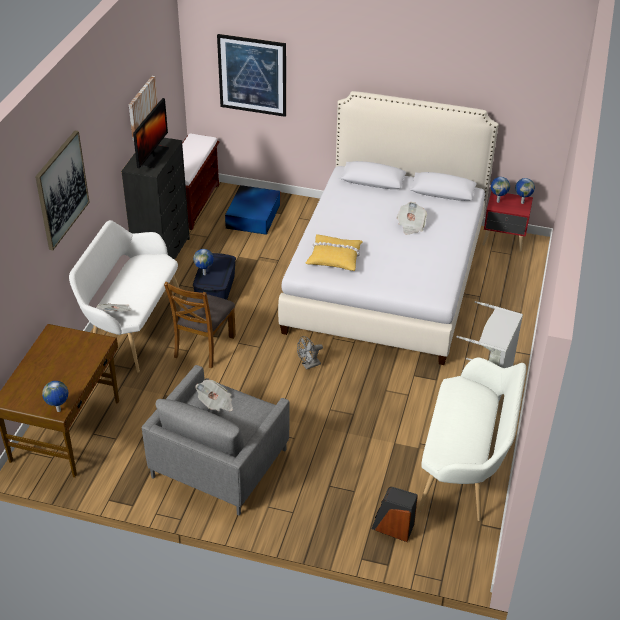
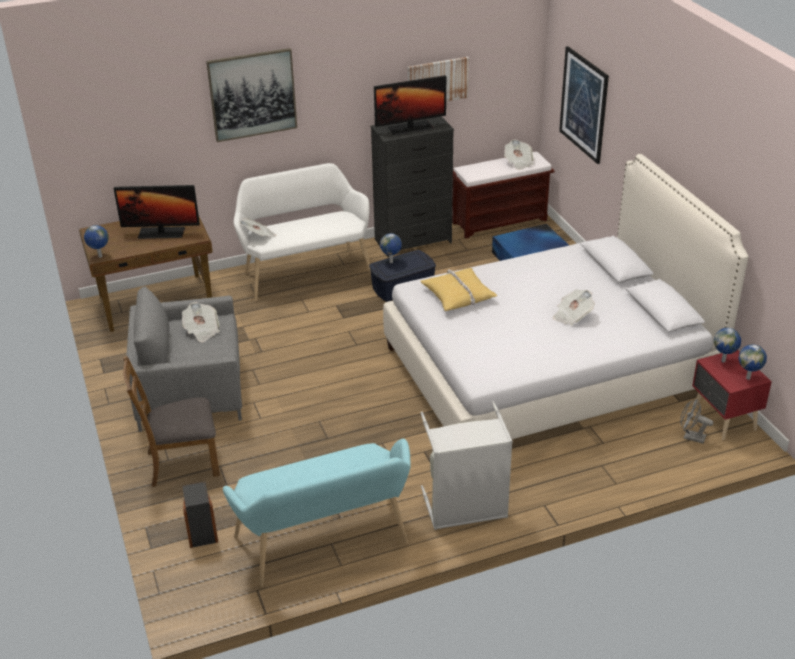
camera: 55 degrees right, 5 degrees down
brown chair [164,282,236,368] -> brown chair moved to [123,356,220,487]
grey fan [297,336,323,370] -> grey fan moved to [680,399,713,444]
white bench [417,358,526,521] -> turquoise bench [223,439,411,587]
none -> monitor [114,185,200,239]
none -> newspaper [504,139,534,170]

